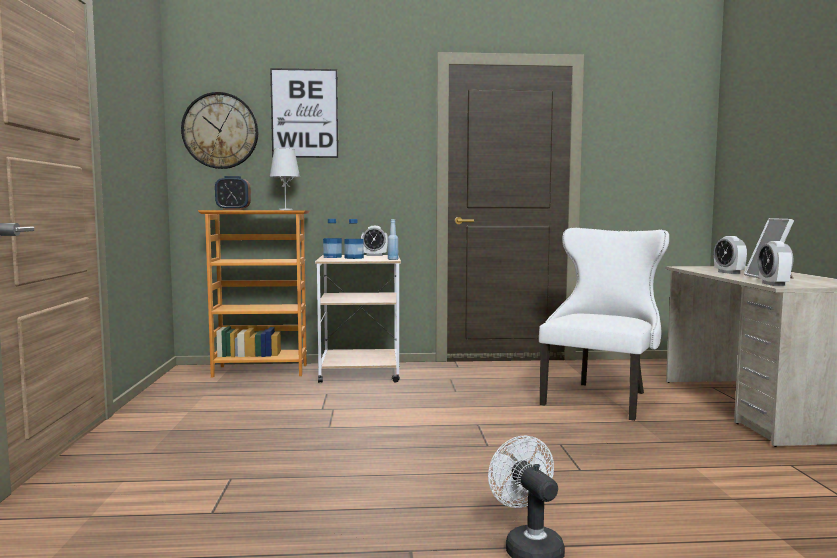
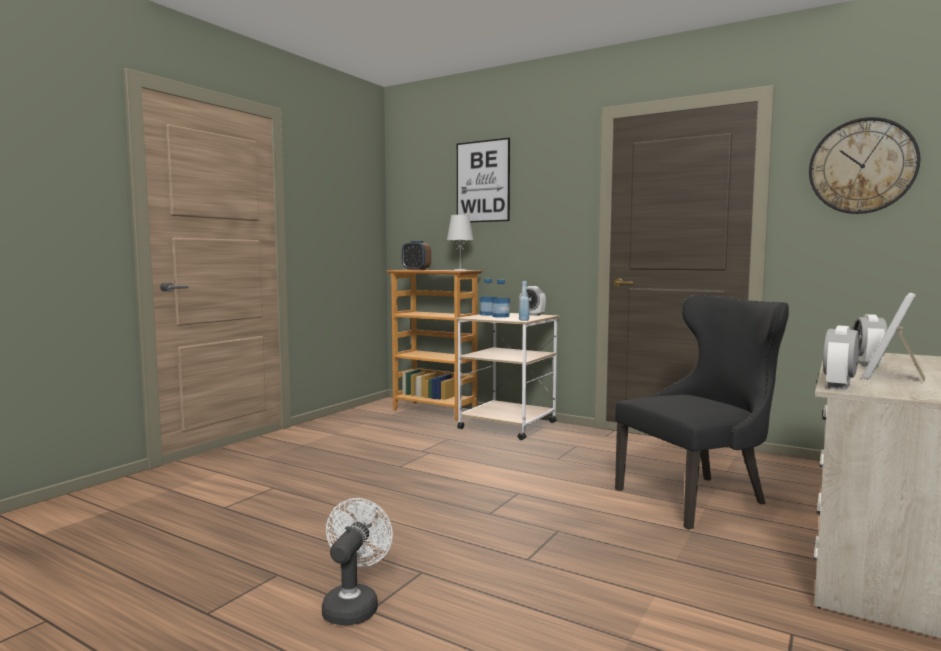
camera: 35 degrees right, 0 degrees up
wall clock [181,92,258,169] -> wall clock moved to [809,117,920,214]
white chair [539,228,669,421] -> black chair [615,295,789,530]

